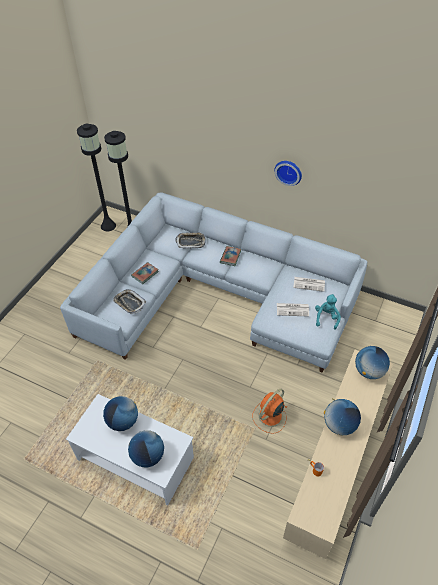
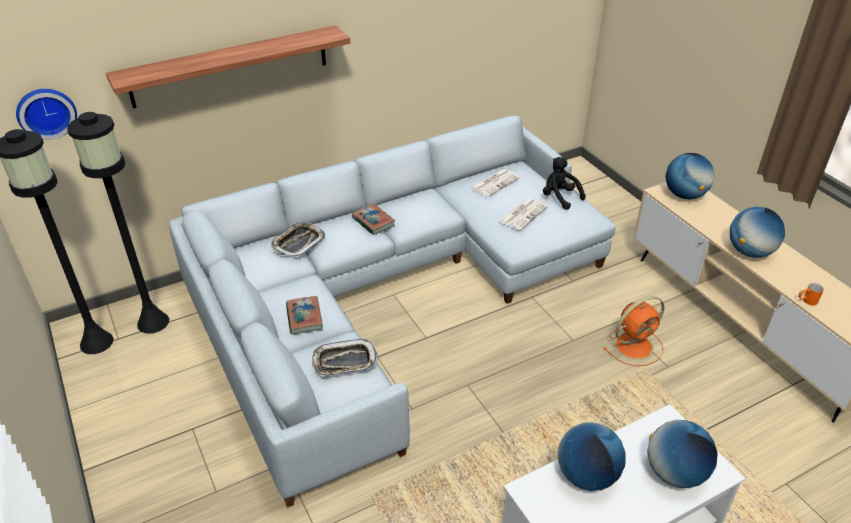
camera: 55 degrees left, 10 degrees down
orange fan [253,389,287,434] -> orange fan turned 105 degrees counterclockwise [604,296,665,366]
wall clock [274,161,302,186] -> wall clock moved to [16,89,77,140]
turquoise plush toy [315,294,341,329] -> black plush toy [543,157,586,210]
none -> shelf [106,25,350,108]

